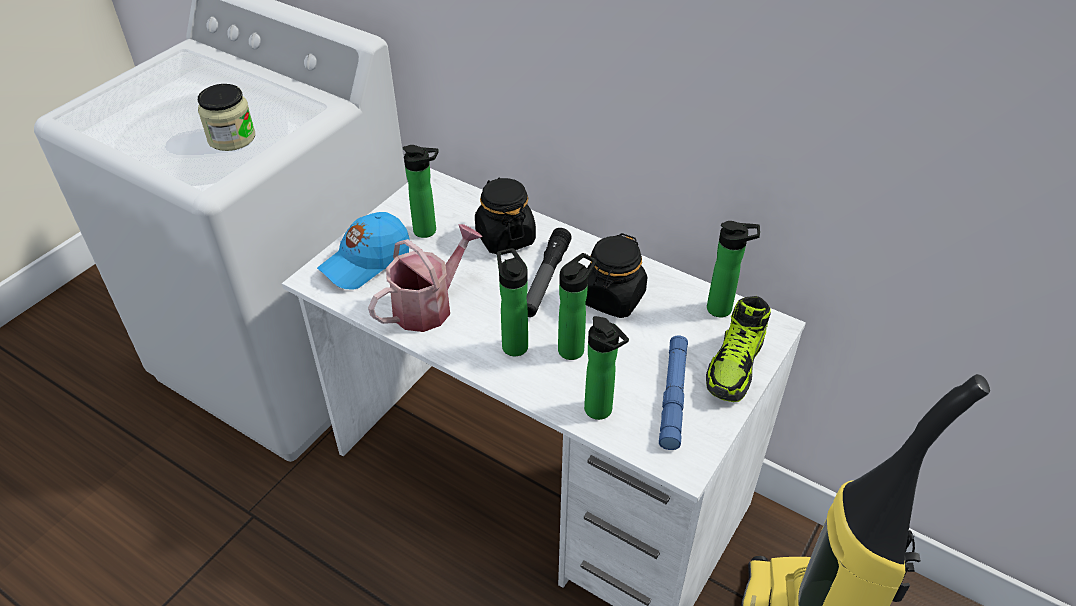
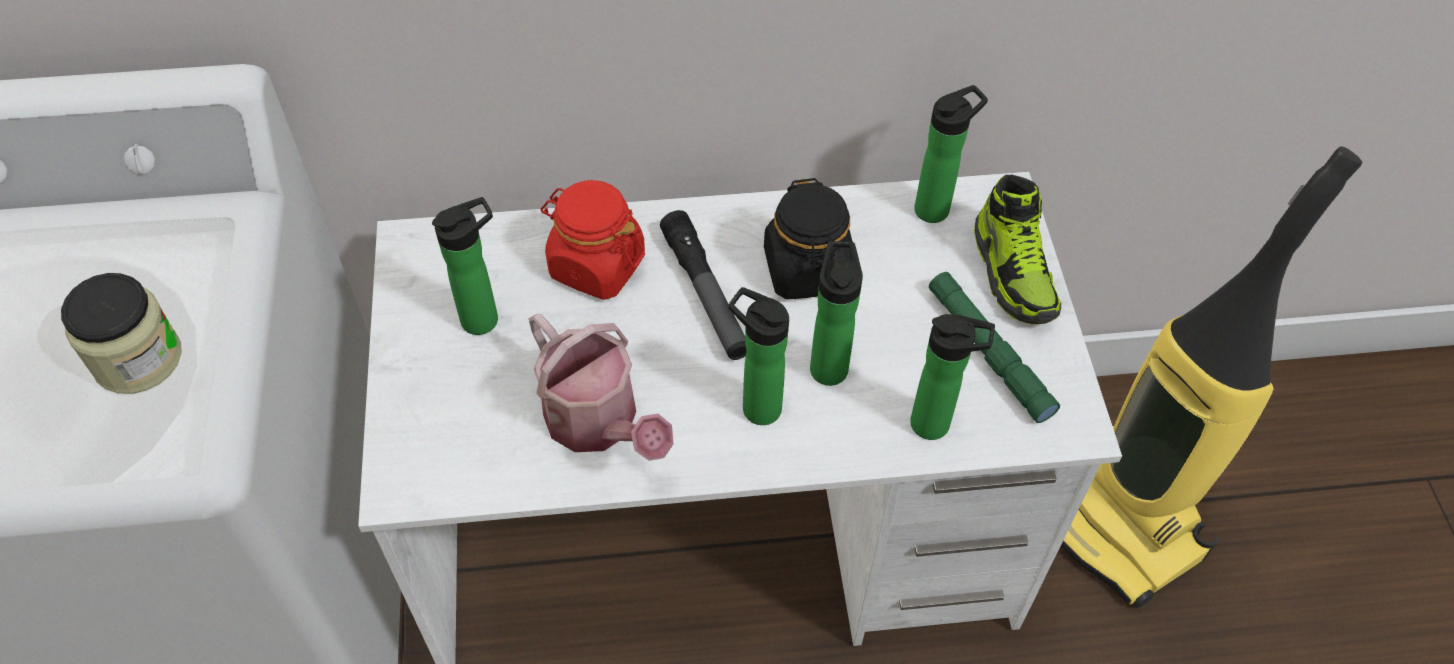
camera: 40 degrees left, 10 degrees up
blue cap [317,212,410,290] -> none
watering can [368,224,482,332] -> watering can turned 135 degrees clockwise [529,313,673,461]
black jar [475,177,536,254] -> red jar [540,180,645,300]
blue flashlight [659,335,688,450] -> green flashlight [929,272,1060,423]

